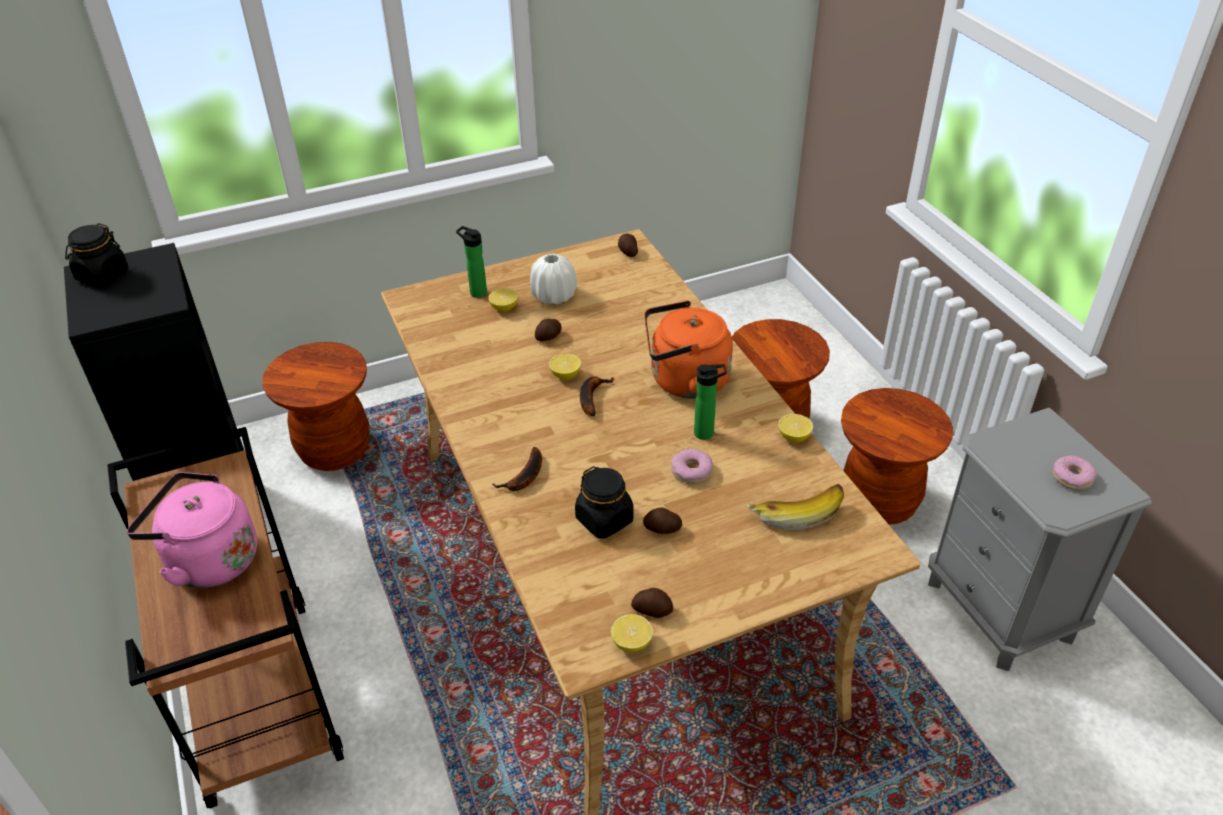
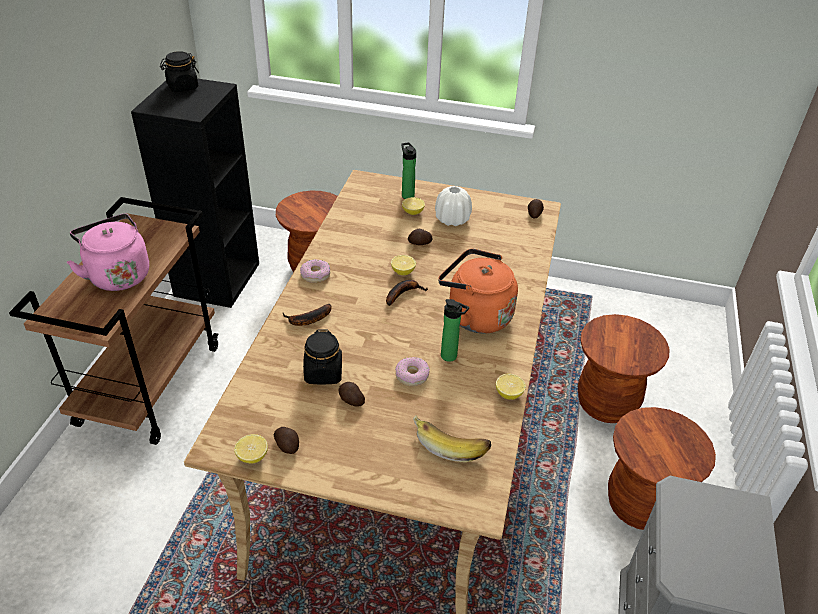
camera: 35 degrees right, 0 degrees up
donut [1053,455,1097,490] -> donut moved to [300,259,330,283]

